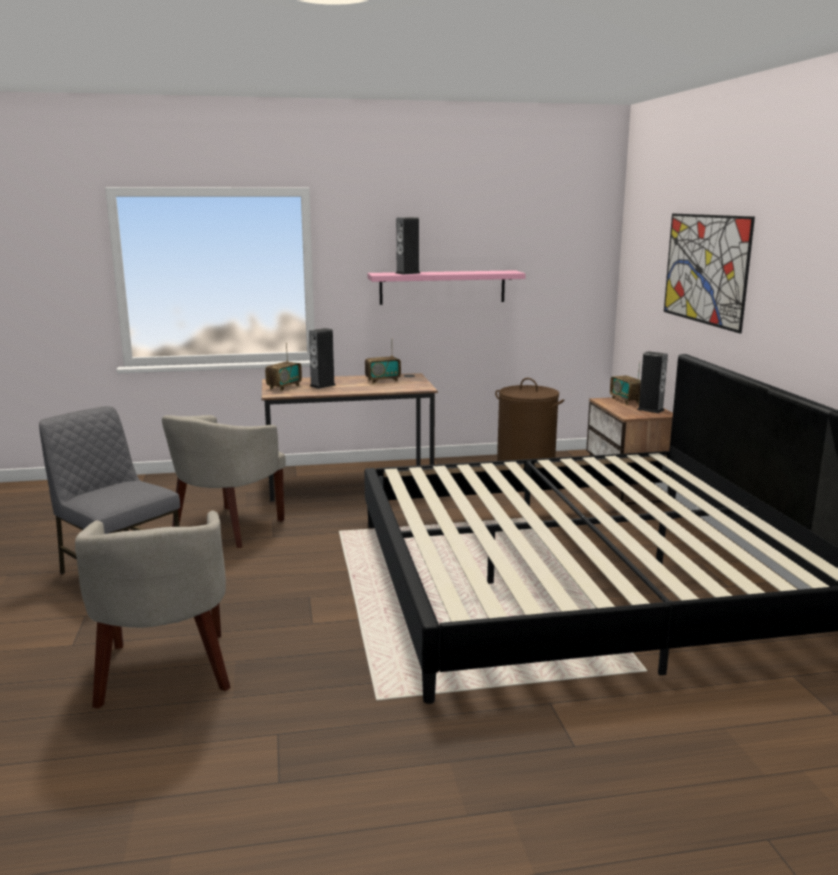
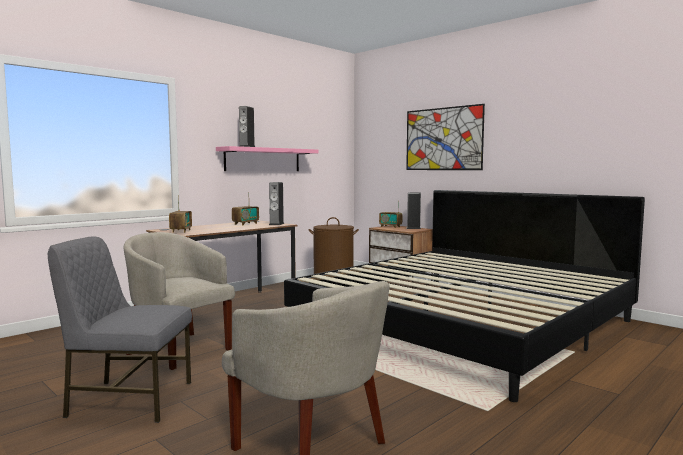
camera: 35 degrees left, 10 degrees down
beige armchair [162,415,286,548] -> beige armchair turned 135 degrees clockwise [124,232,235,370]
speaker [309,328,336,389] -> speaker moved to [269,182,285,225]

